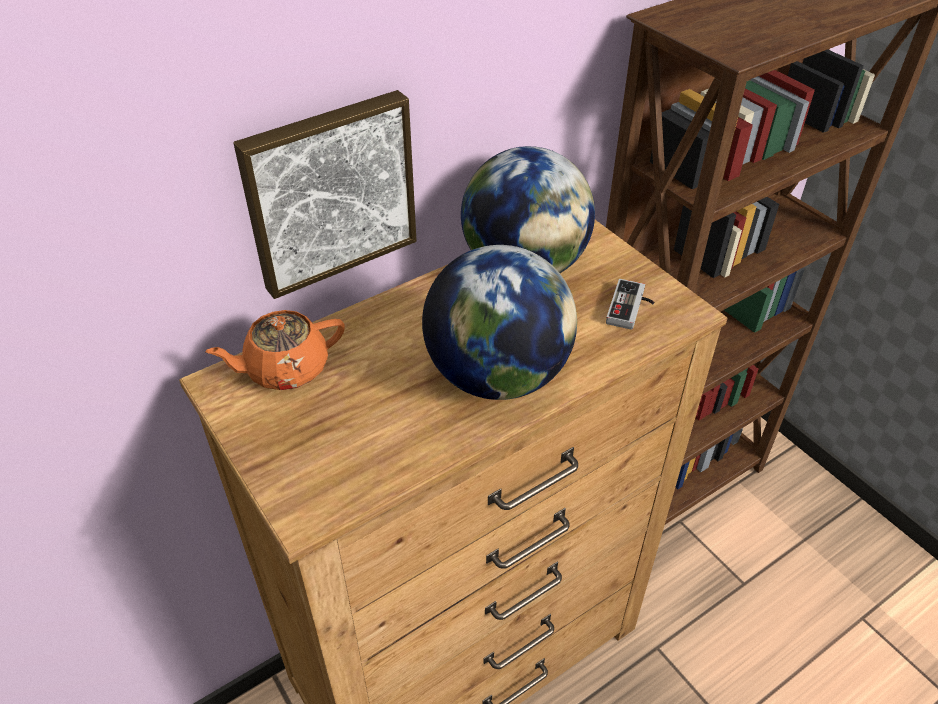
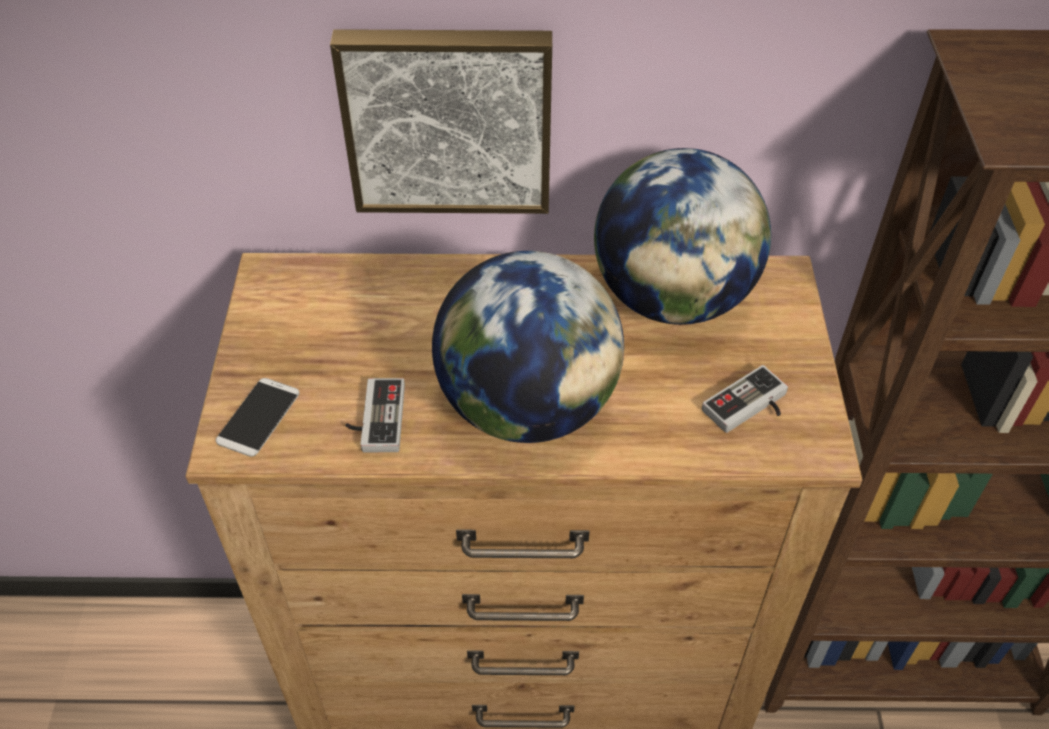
camera: 35 degrees right, 5 degrees up
orange teapot [205,310,345,390] -> none
none -> phone [216,378,299,457]
none -> game controller [345,378,405,452]

